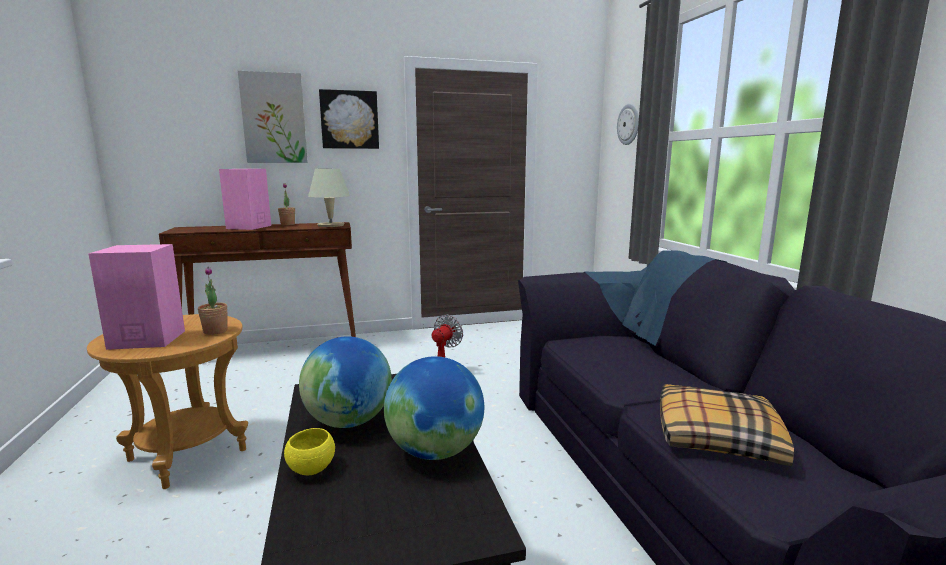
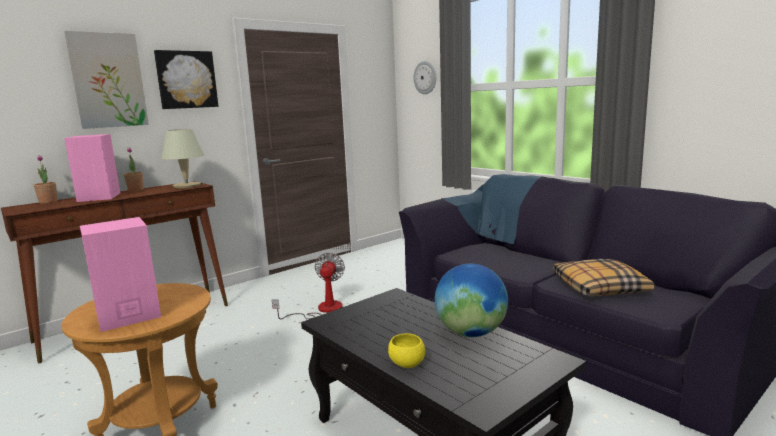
camera: 25 degrees left, 0 degrees up
potted plant [198,267,228,335] -> potted plant moved to [34,155,57,204]
globe [299,336,392,428] -> none

